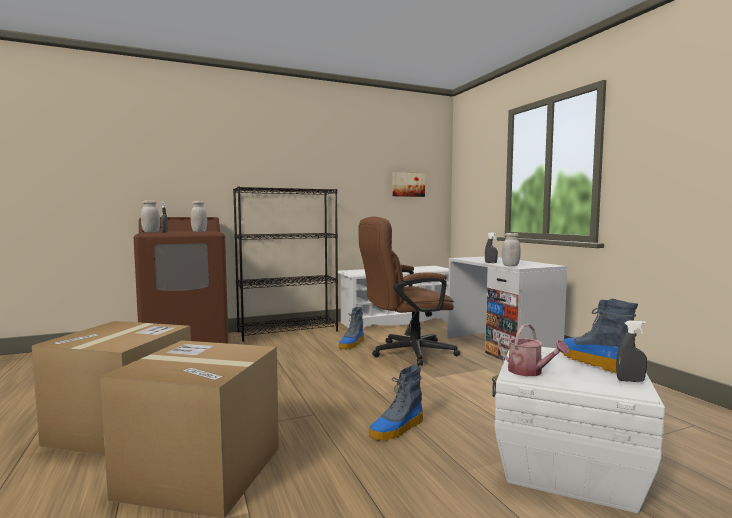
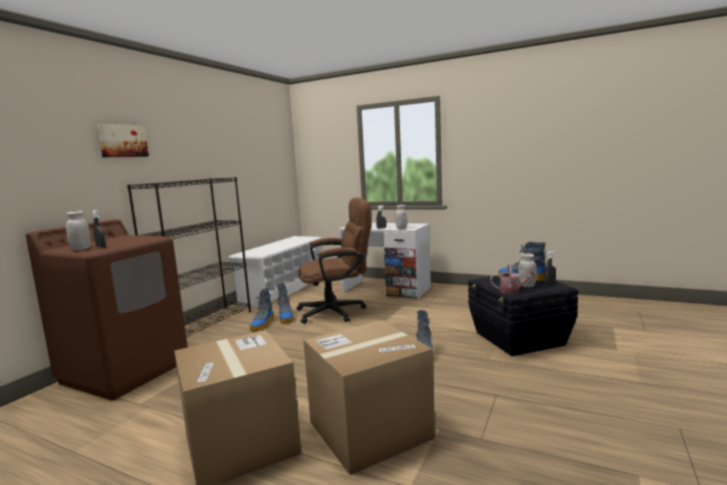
camera: 40 degrees left, 5 degrees up
white jar [191,201,207,232] -> white jar moved to [518,253,537,287]
brown office chair [358,216,460,366] -> brown office chair turned 135 degrees counterclockwise [296,197,372,324]
picture [392,172,425,197] -> picture moved to [97,124,149,157]
white storage box [492,347,665,513] -> black storage box [468,276,578,356]
none -> boot [250,289,274,331]

